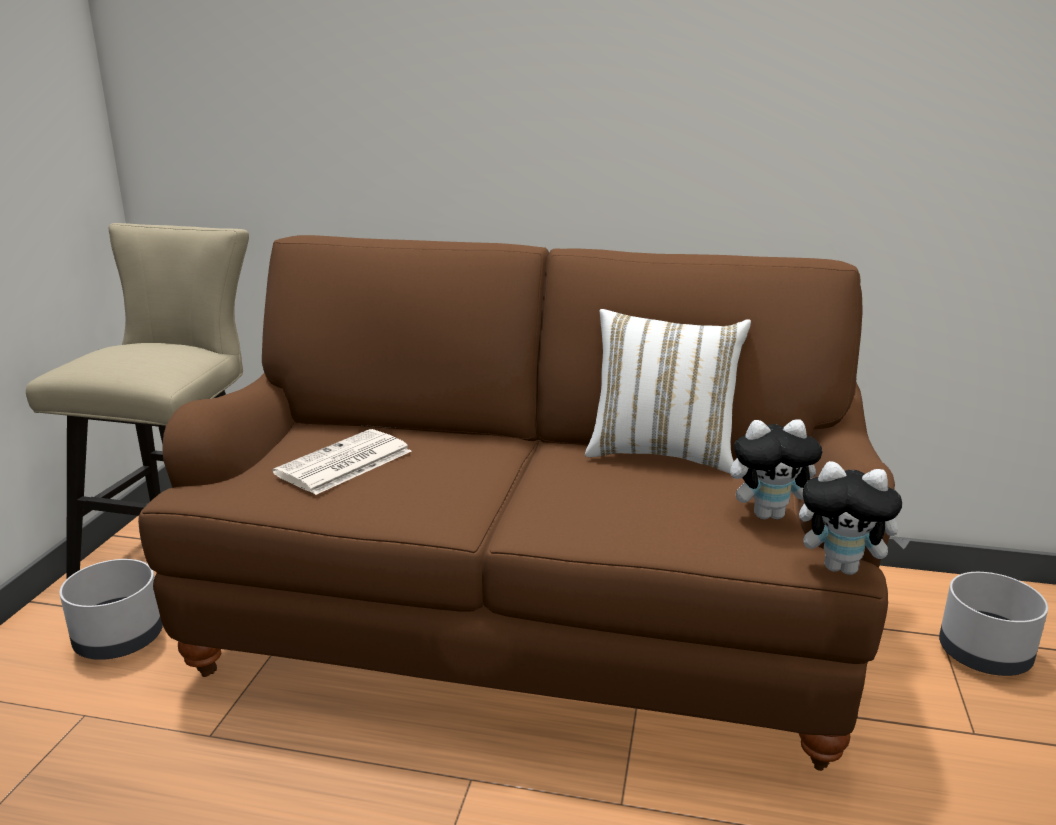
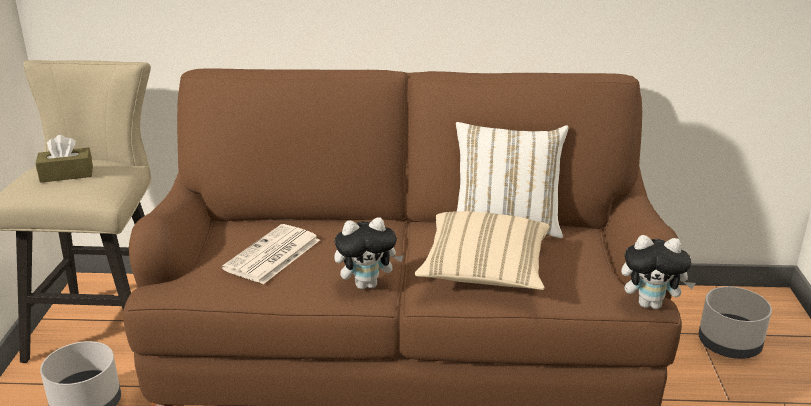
camera: 10 degrees left, 5 degrees up
plush toy [730,419,822,519] -> plush toy moved to [334,217,404,289]
none -> brown tissue box [35,135,93,183]
none -> beige pillow [414,211,550,290]

